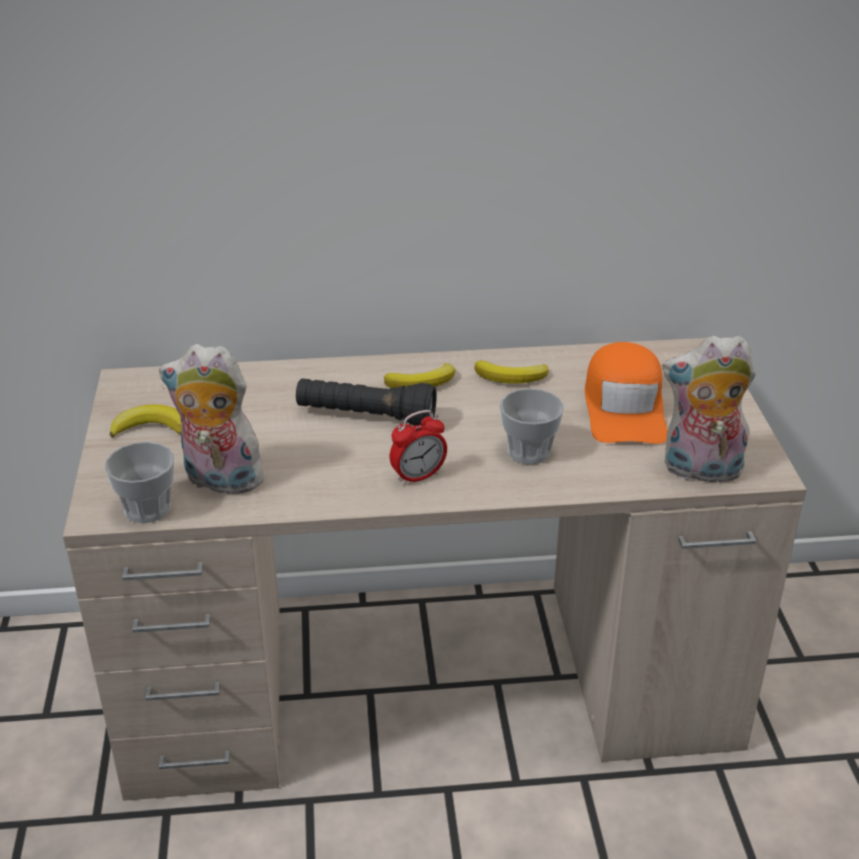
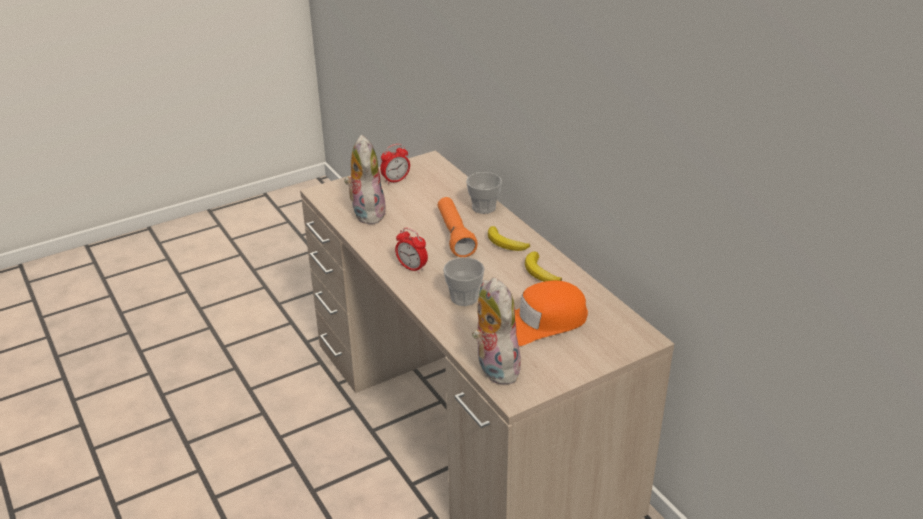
camera: 65 degrees right, 0 degrees up
cup [105,442,174,523] -> cup moved to [466,172,502,214]
banana [110,405,181,438] -> alarm clock [380,144,410,184]
black flashlight [296,378,437,426] -> orange flashlight [438,197,478,257]

